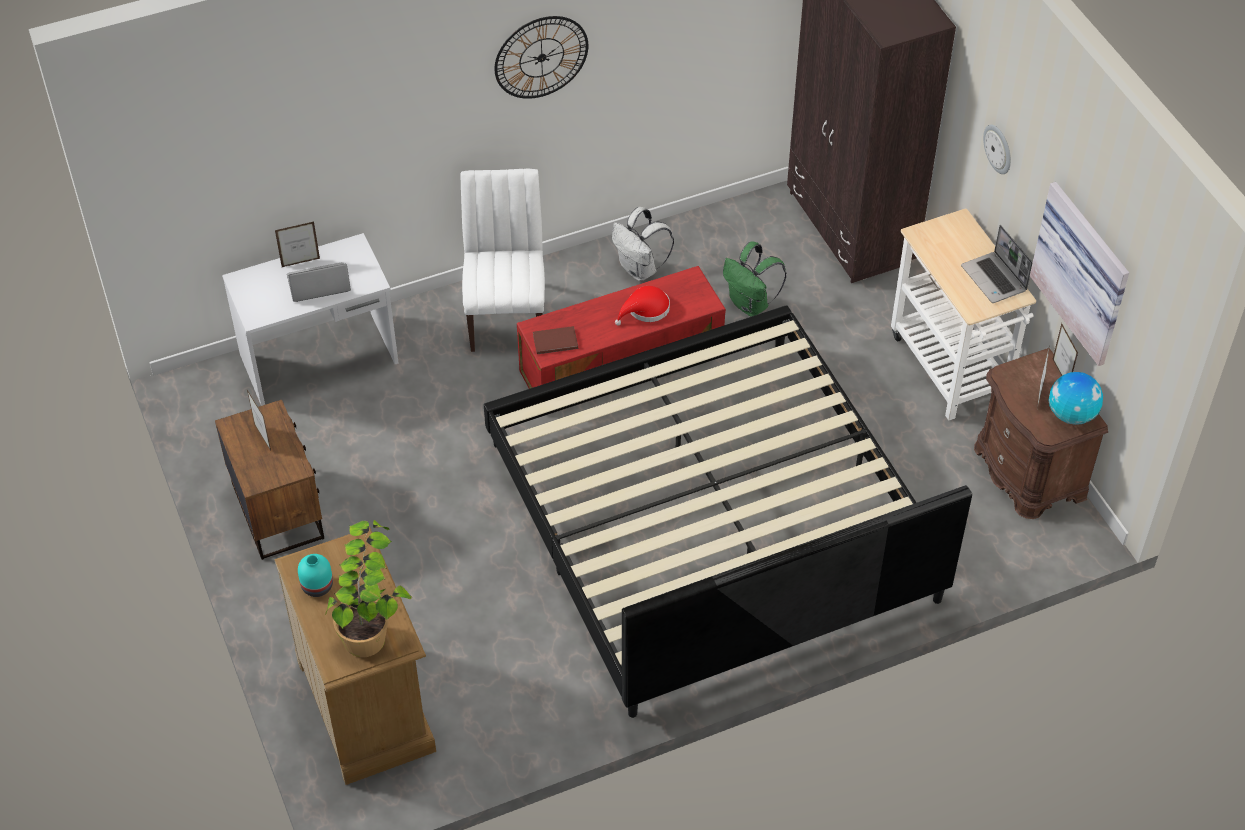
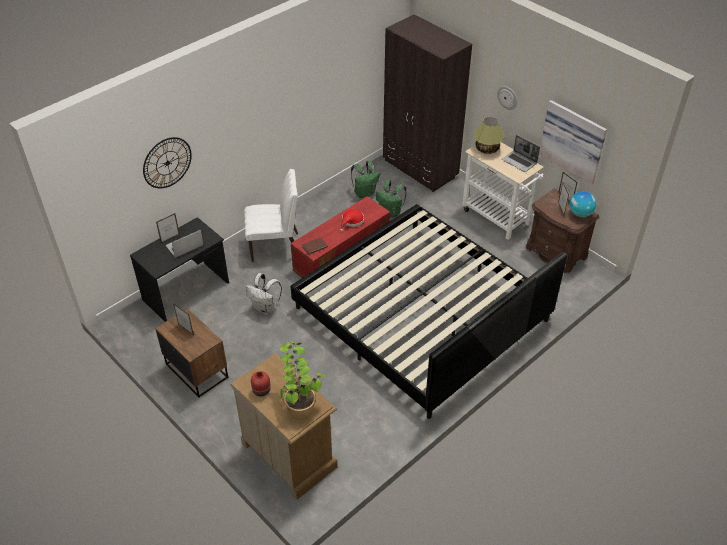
camera: 20 degrees left, 5 degrees down
white desk [222,233,399,406] -> black desk [130,217,229,322]
turquoise vase [298,554,333,597] -> red vase [251,371,271,396]
white chair [461,169,545,352] -> white chair turned 105 degrees clockwise [244,169,298,262]
wall clock [495,16,589,99] -> wall clock moved to [143,137,192,188]
white backpack [612,207,674,281] -> white backpack moved to [246,273,282,315]
none -> green backpack [351,161,380,198]
none -> table lamp [474,117,504,154]

